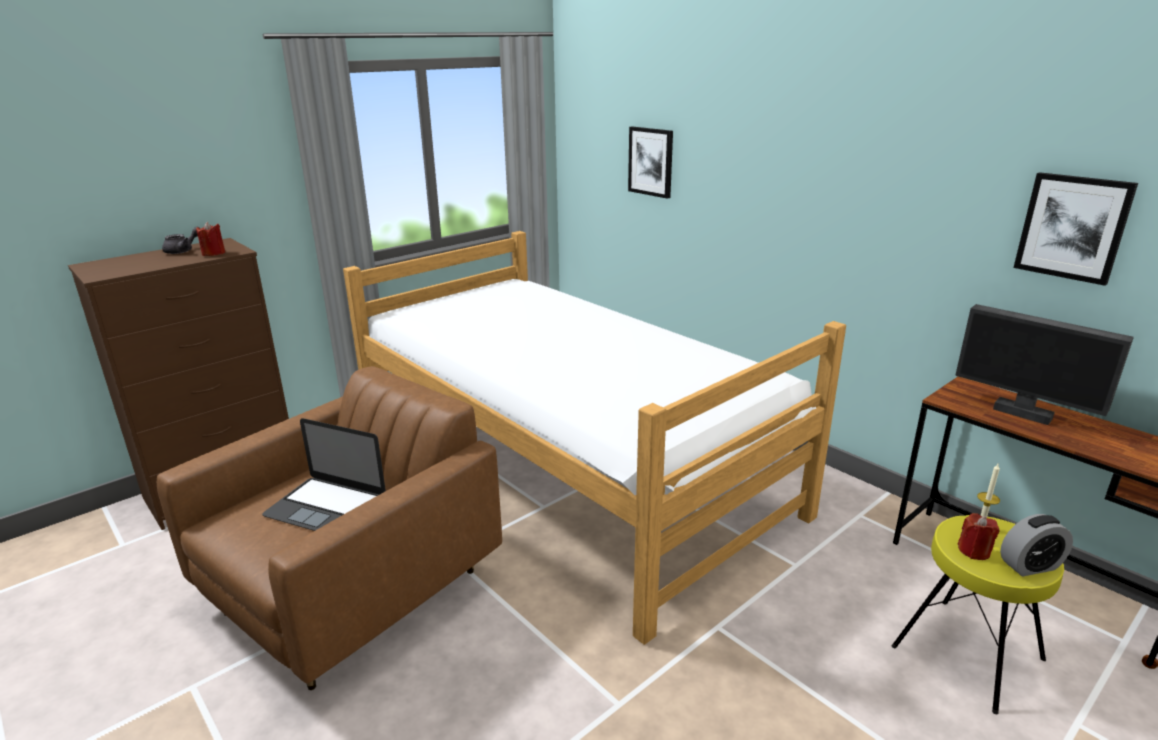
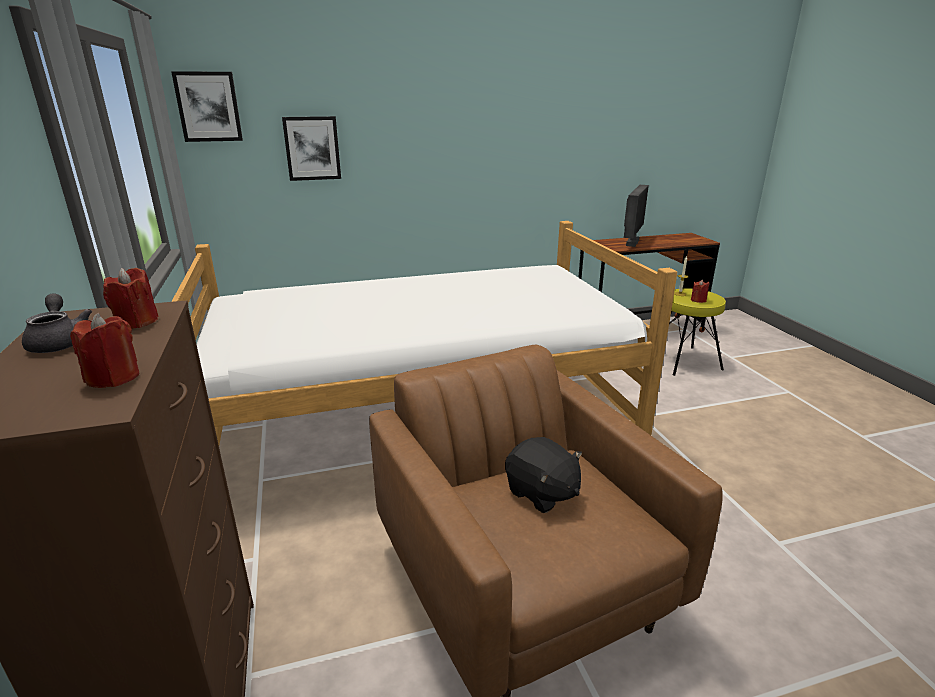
camera: 65 degrees left, 0 degrees up
laptop [262,418,386,531] -> black plush toy [505,437,582,513]
monitor [955,304,1134,425] -> monitor turned 45 degrees counterclockwise [624,185,649,247]
alarm clock [1000,514,1073,577] -> none
picture [1013,172,1138,286] -> picture moved to [171,71,243,142]
none -> red candle [70,313,140,388]

